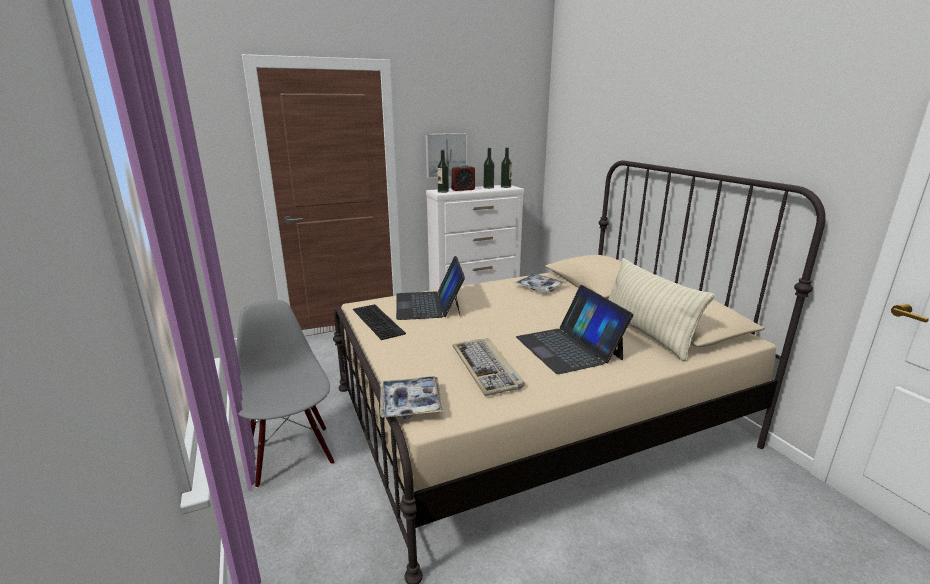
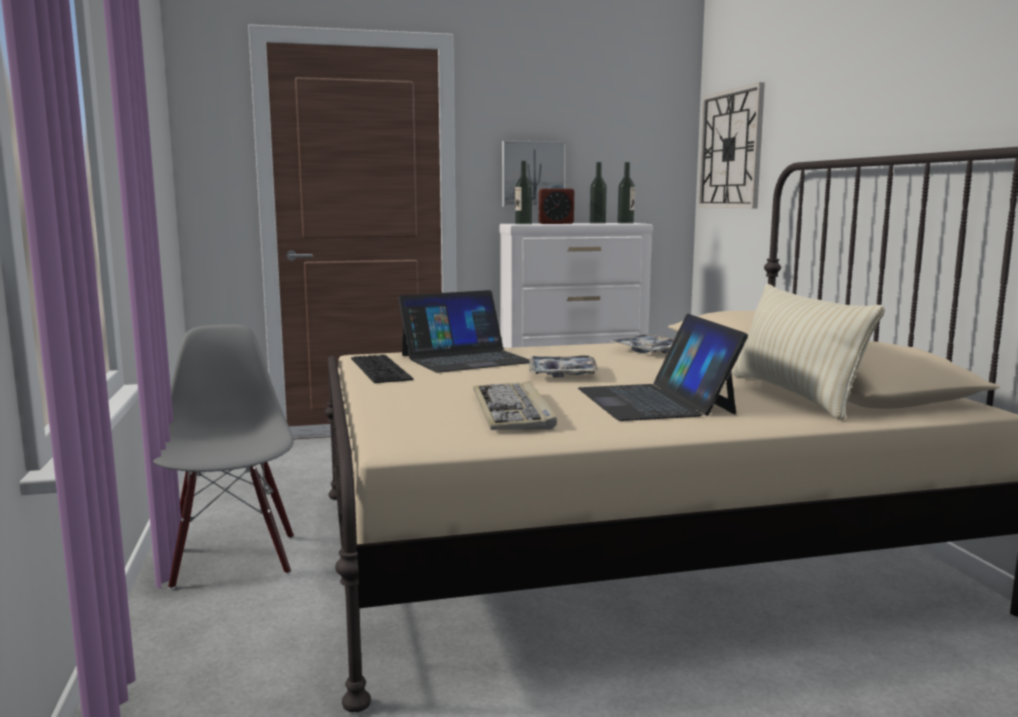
camera: 10 degrees right, 10 degrees down
tray [380,376,444,419] -> tray moved to [529,355,599,377]
laptop [396,256,465,320] -> laptop turned 120 degrees counterclockwise [398,290,529,373]
none -> wall clock [698,82,765,208]

